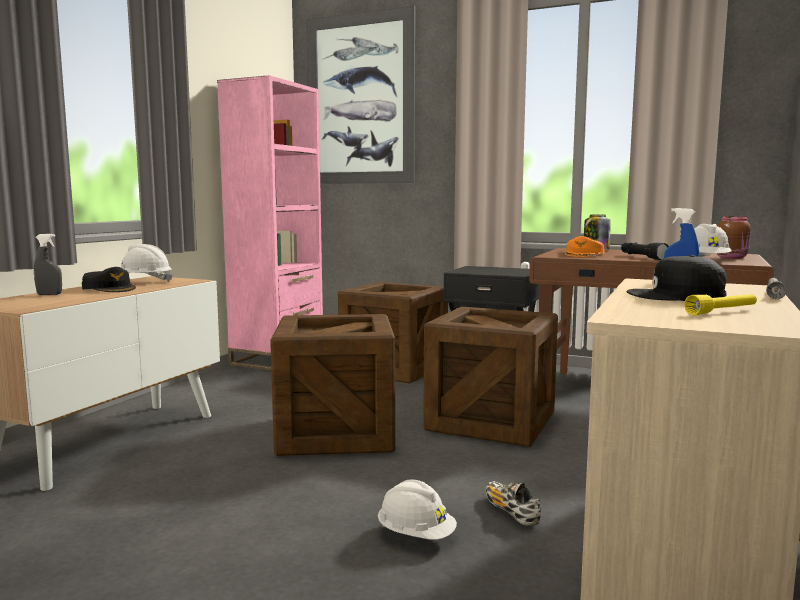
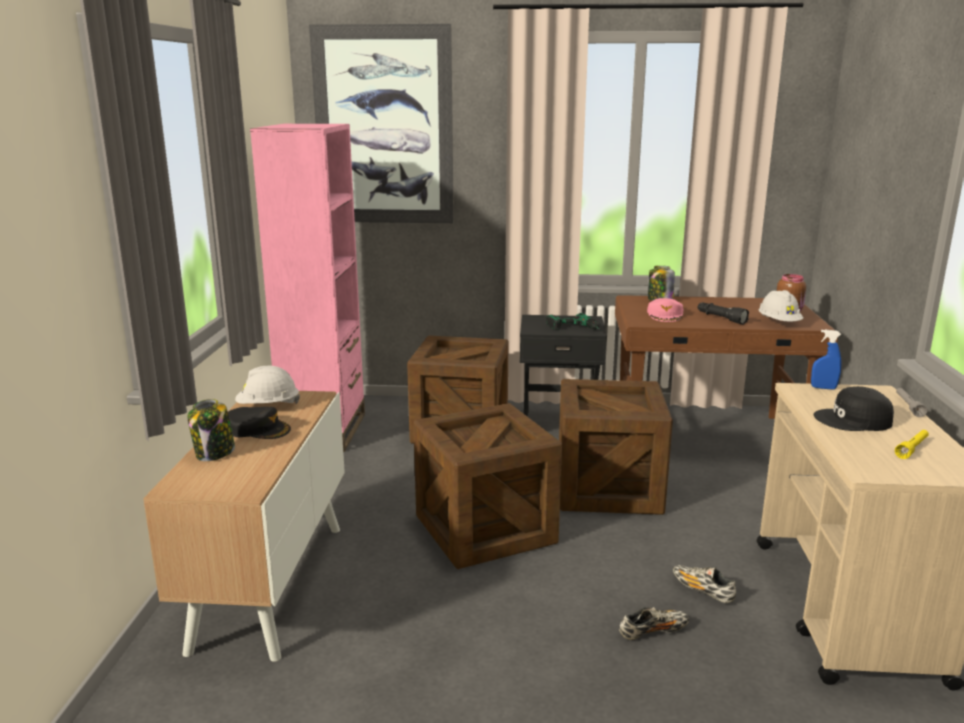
camera: 20 degrees left, 10 degrees up
grey spray bottle [34,234,62,295] -> jar [187,399,235,461]
white hard hat [378,479,457,540] -> shoe [619,607,689,640]
orange cap [565,236,605,257] -> pink cap [647,298,684,322]
none -> power drill [546,313,601,330]

